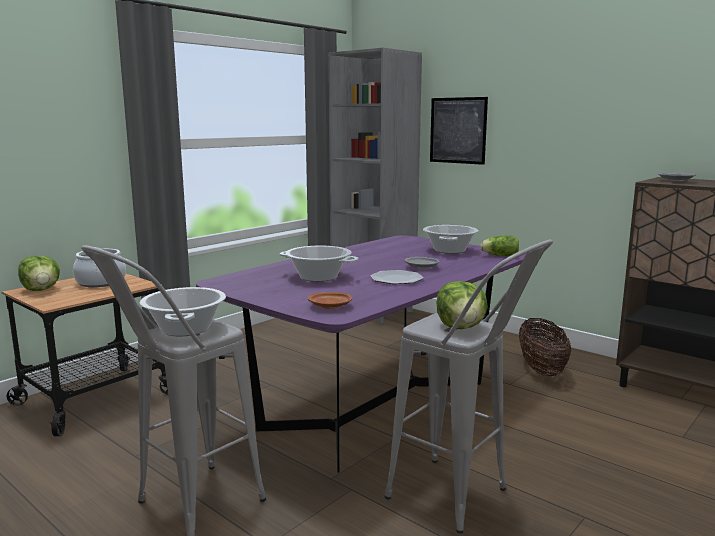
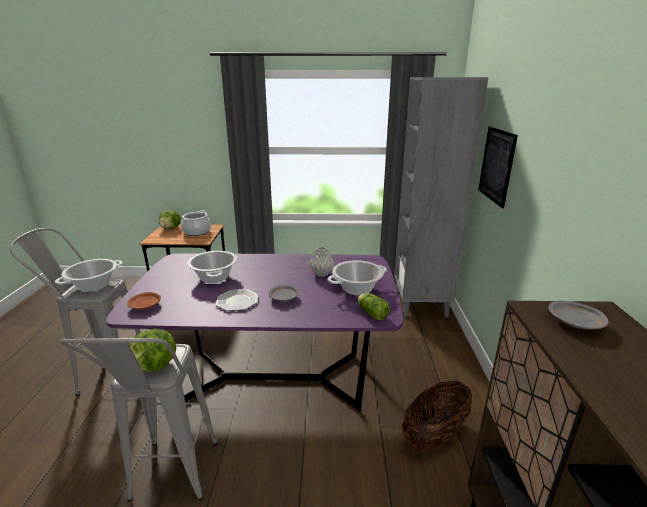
camera: 50 degrees right, 10 degrees up
none -> grey vase [309,247,334,277]

